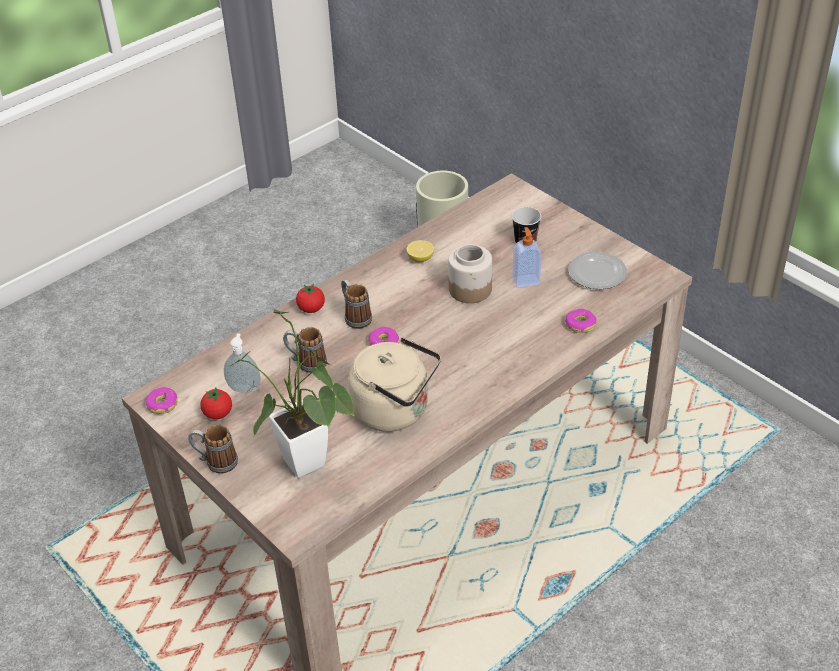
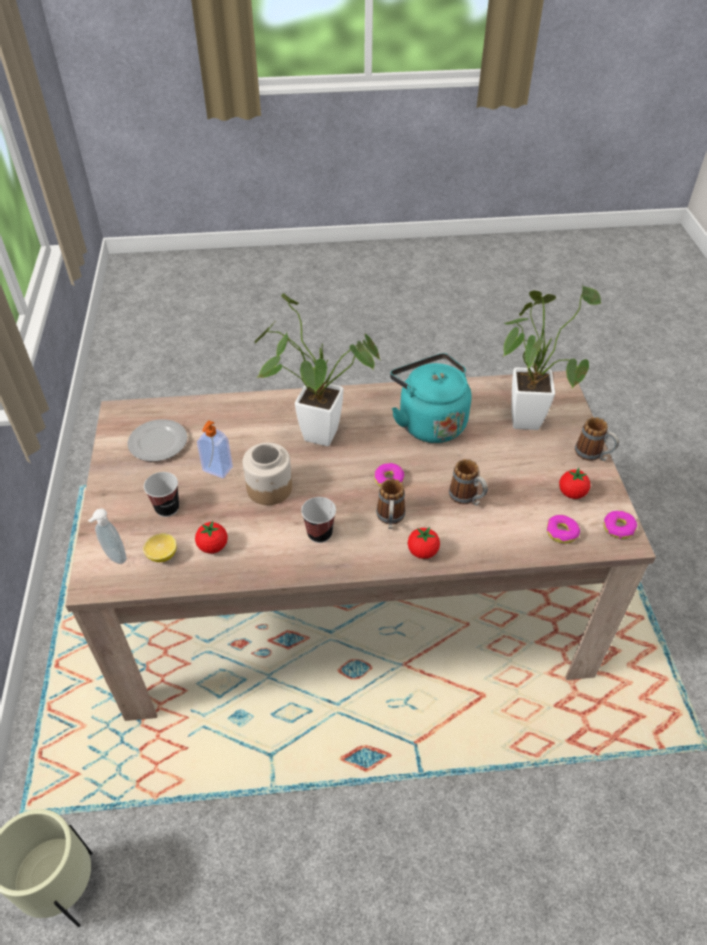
camera: 145 degrees left, 5 degrees up
soap dispenser [224,333,261,393] -> soap dispenser moved to [88,509,127,564]
beige kettle [348,337,441,432] -> turquoise kettle [390,353,471,443]
lemon [407,240,434,263] -> lemon moved to [143,533,177,562]
donut [565,309,596,333] -> donut moved to [547,515,580,544]
none -> tomato [195,521,228,554]
none -> potted plant [254,293,381,446]
none -> cup [301,497,336,543]

